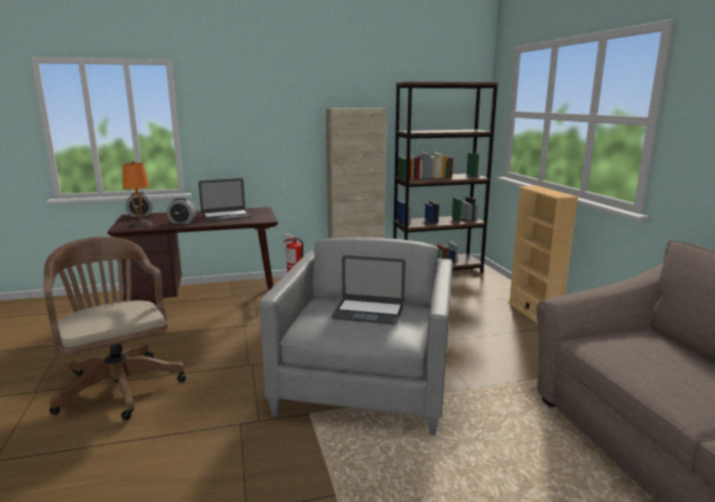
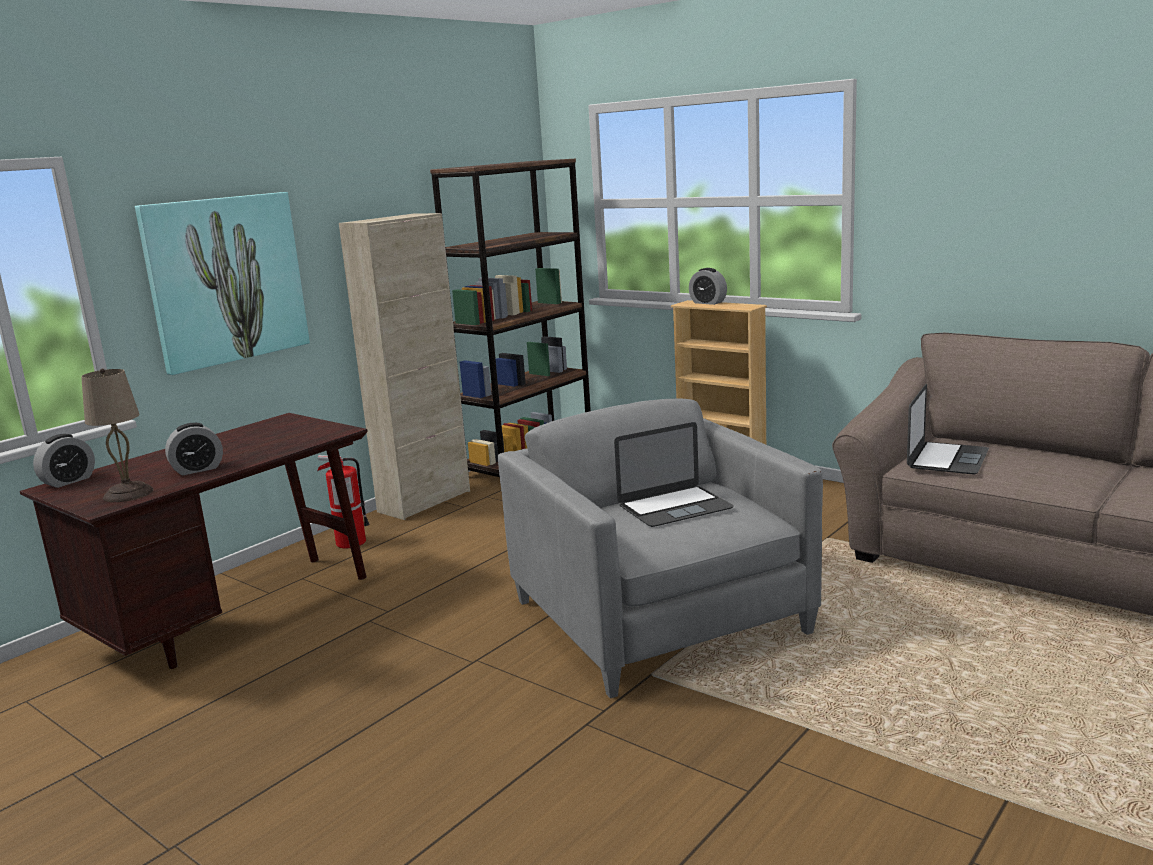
camera: 35 degrees left, 0 degrees up
brown office chair [43,237,186,420] -> none
orange table lamp [123,162,153,228] -> beige table lamp [81,369,153,502]
laptop [198,178,252,221] -> laptop moved to [907,384,989,474]
none -> picture [135,192,310,375]
none -> alarm clock [689,268,727,305]

